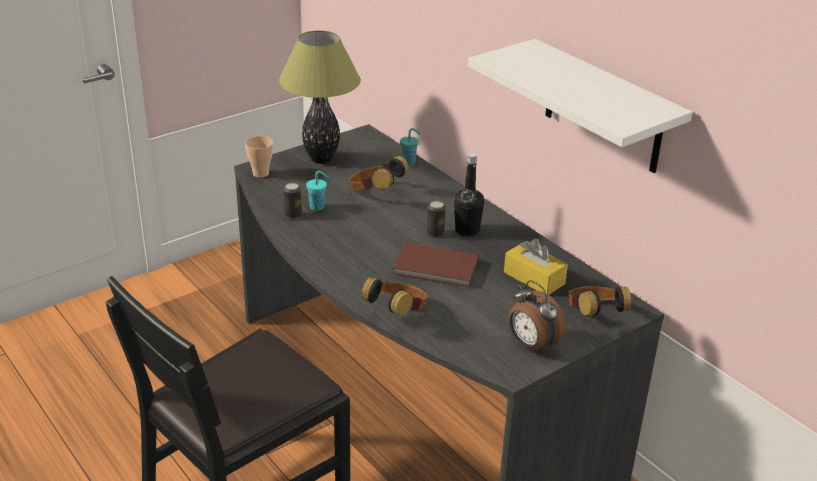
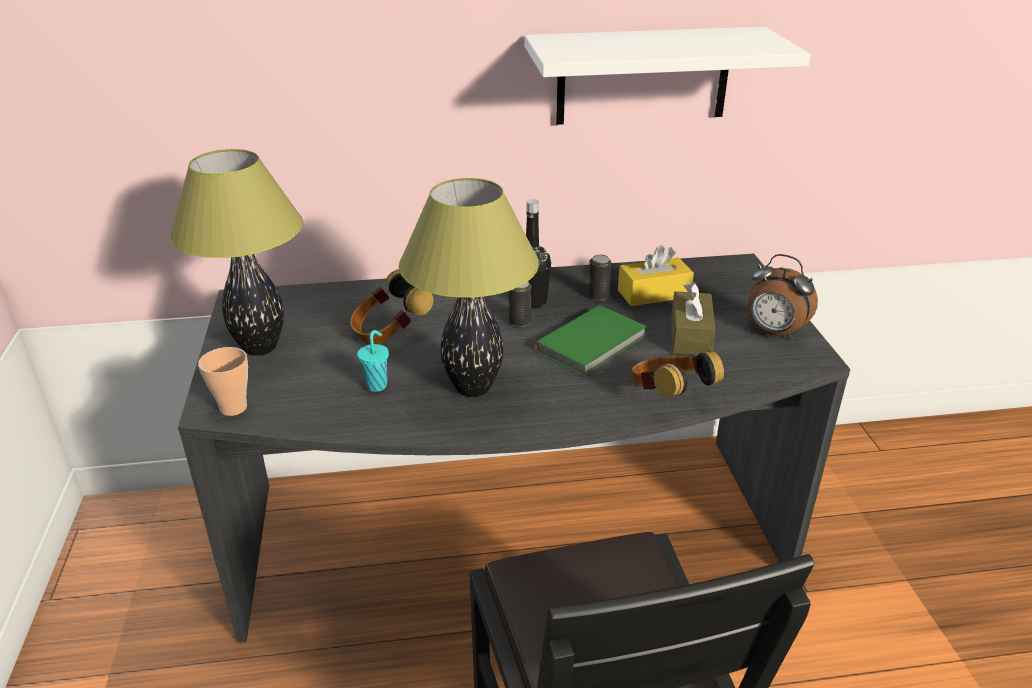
camera: 60 degrees left, 0 degrees up
can [283,183,302,219] -> can moved to [588,255,611,301]
brown book [393,243,479,288] -> green book [534,305,647,376]
turquoise cup [400,128,421,166] -> none
alarm clock [508,281,566,354] -> alarm clock turned 45 degrees clockwise [747,254,818,340]
headphones [568,286,631,316] -> none
none -> table lamp [399,178,539,397]
none -> brown tissue box [671,282,715,355]

